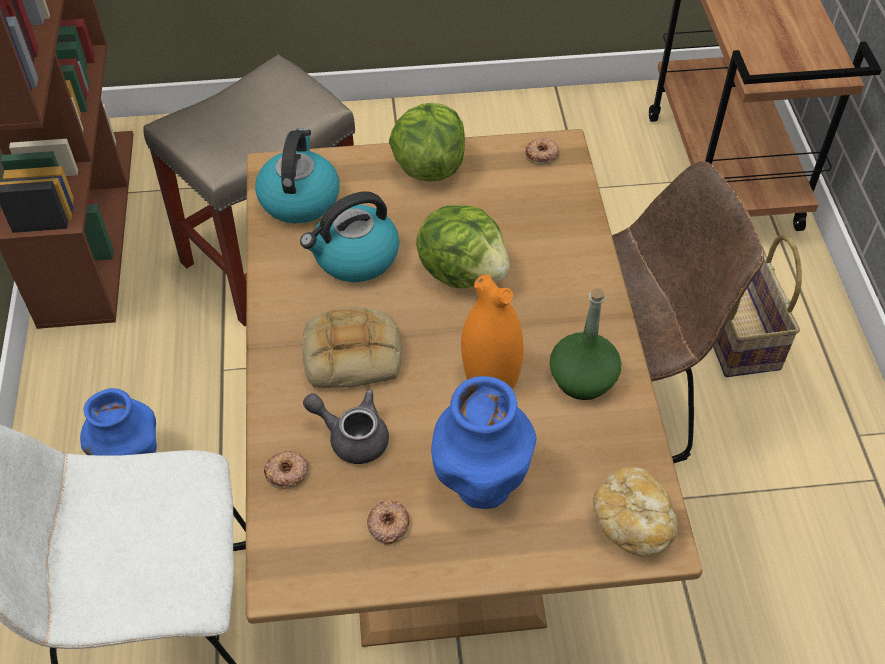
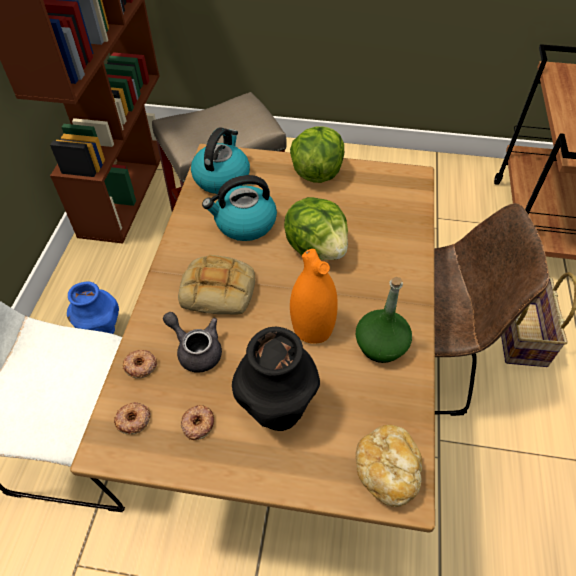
camera: 15 degrees right, 0 degrees up
blue vase [431,376,536,509] -> black vase [232,327,320,431]
donut [526,138,559,165] -> donut moved to [114,402,151,435]

